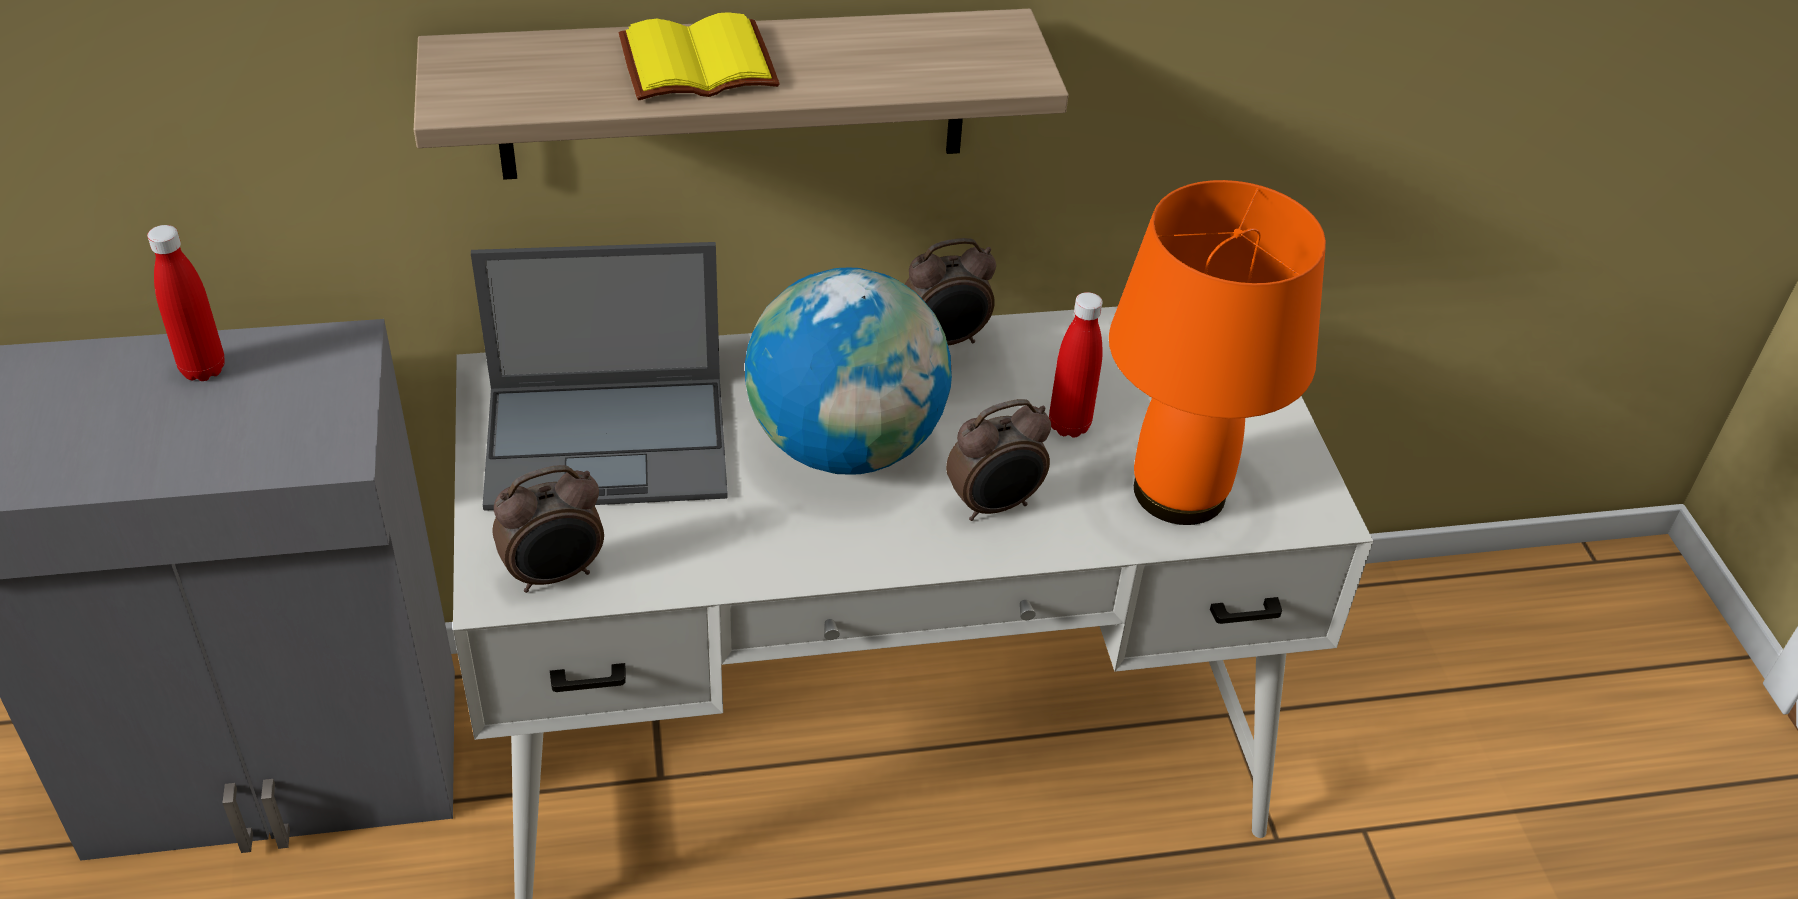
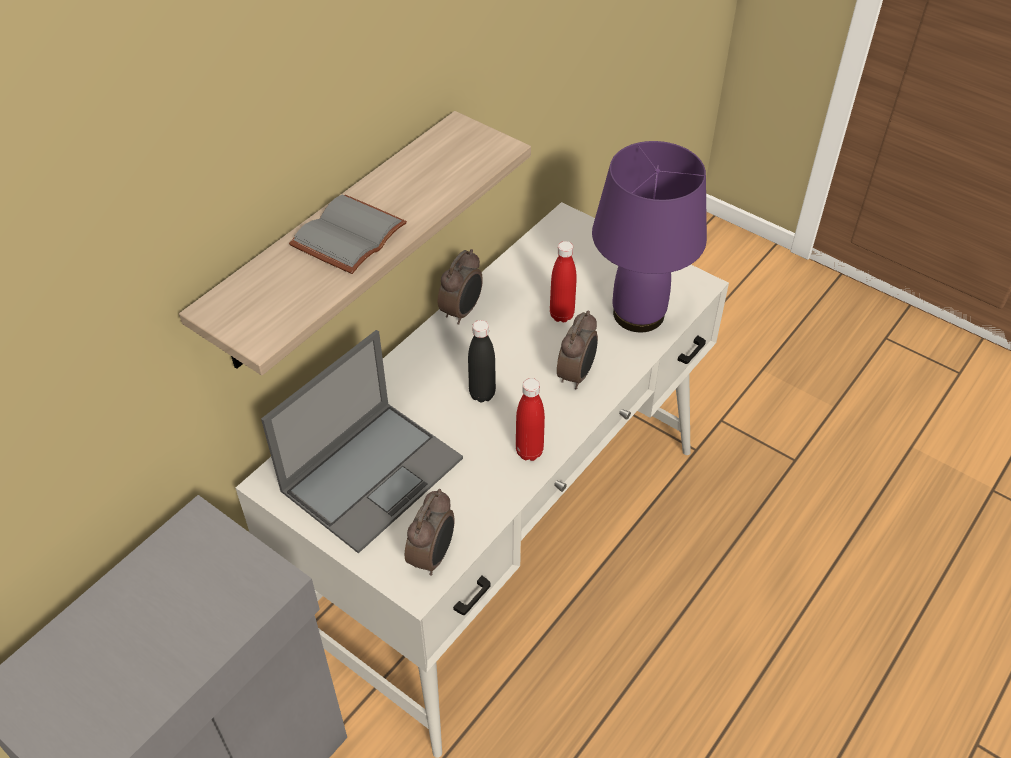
camera: 40 degrees left, 5 degrees up
red bottle [147,225,224,381] -> red bottle moved to [516,378,545,461]
yellow book [619,12,780,100] -> grey book [289,195,407,274]
globe [745,268,952,474] -> black bottle [468,320,496,402]
orange table lamp [1109,180,1326,525] -> purple table lamp [592,141,707,332]

